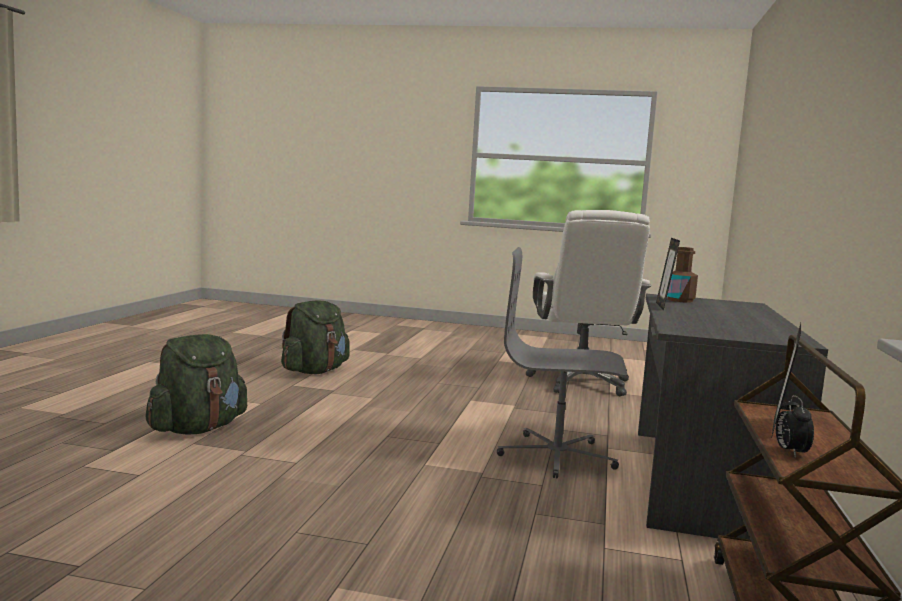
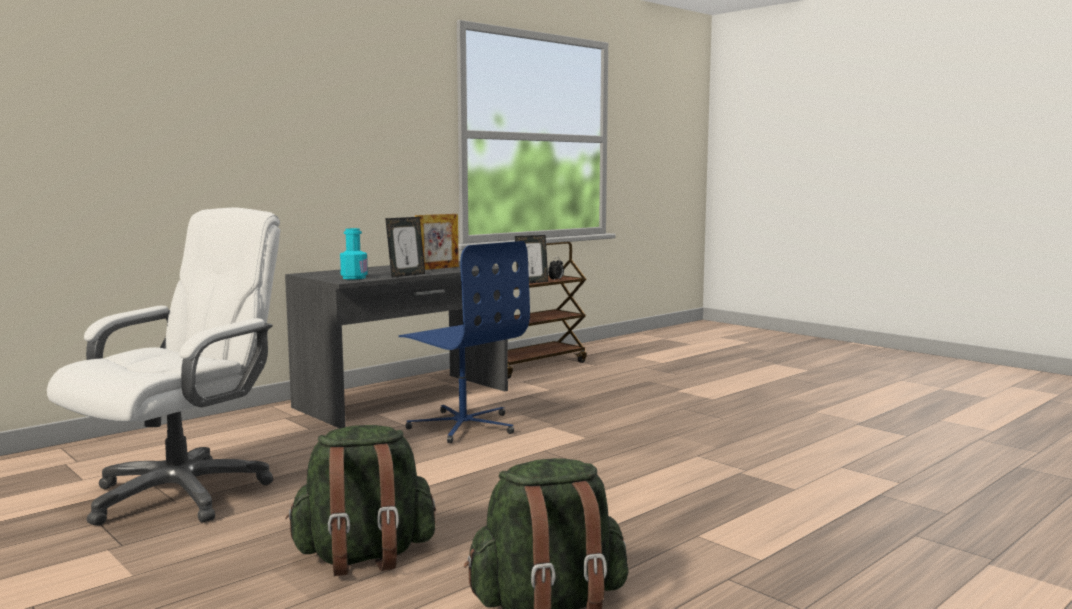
camera: 145 degrees left, 0 degrees up
green backpack [145,334,247,435] -> green backpack moved to [285,425,436,576]
grey office chair [497,247,627,478] -> blue office chair [399,241,530,443]
brown bottle [667,247,698,303] -> turquoise bottle [340,228,368,279]
none -> picture frame [415,214,459,270]

